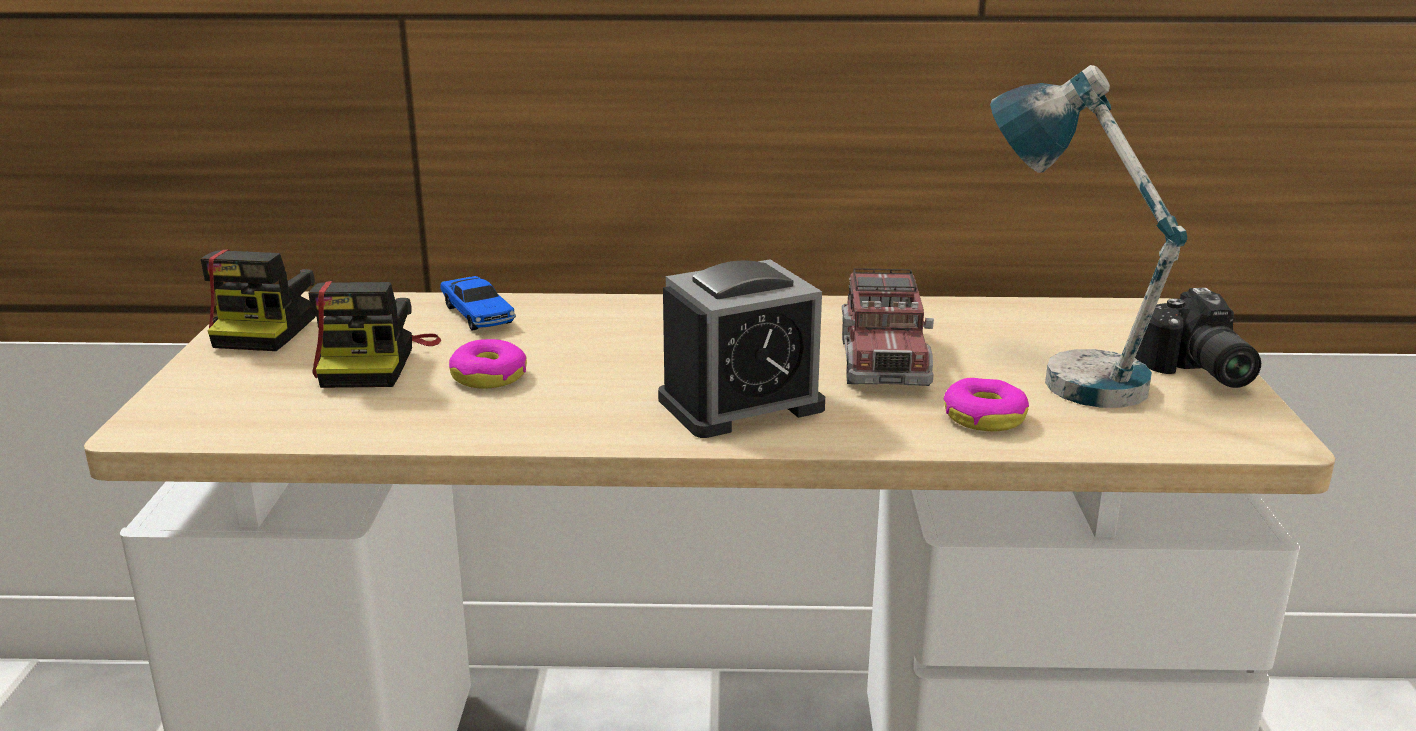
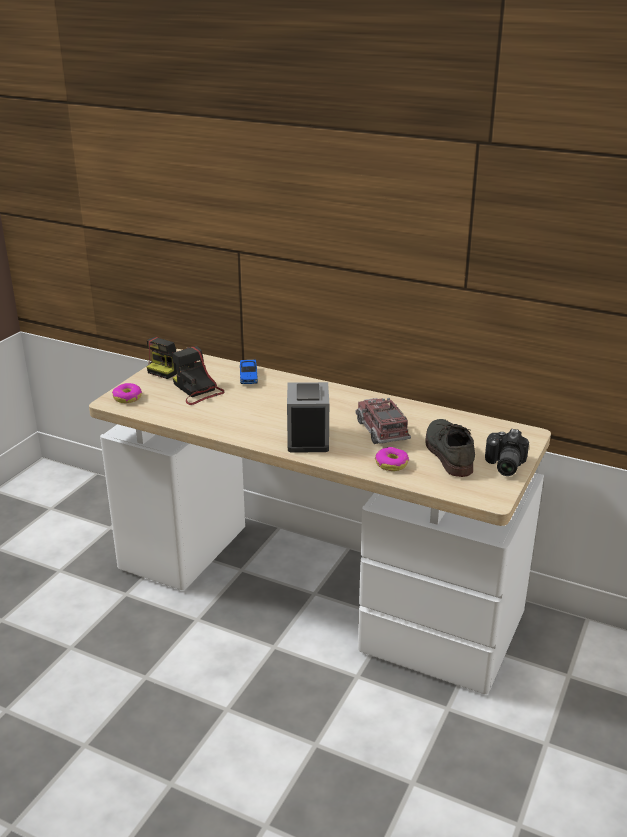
camera: 25 degrees right, 5 degrees up
camera [308,281,441,388] -> camera turned 120 degrees clockwise [172,346,225,405]
donut [449,339,527,389] -> donut moved to [112,383,142,403]
alarm clock [658,259,825,438] -> alarm clock turned 90 degrees counterclockwise [287,382,329,452]
toy truck [842,268,934,386] -> toy truck turned 135 degrees clockwise [355,398,411,444]
table lamp [990,65,1187,408] -> grey shoe [425,419,475,477]

